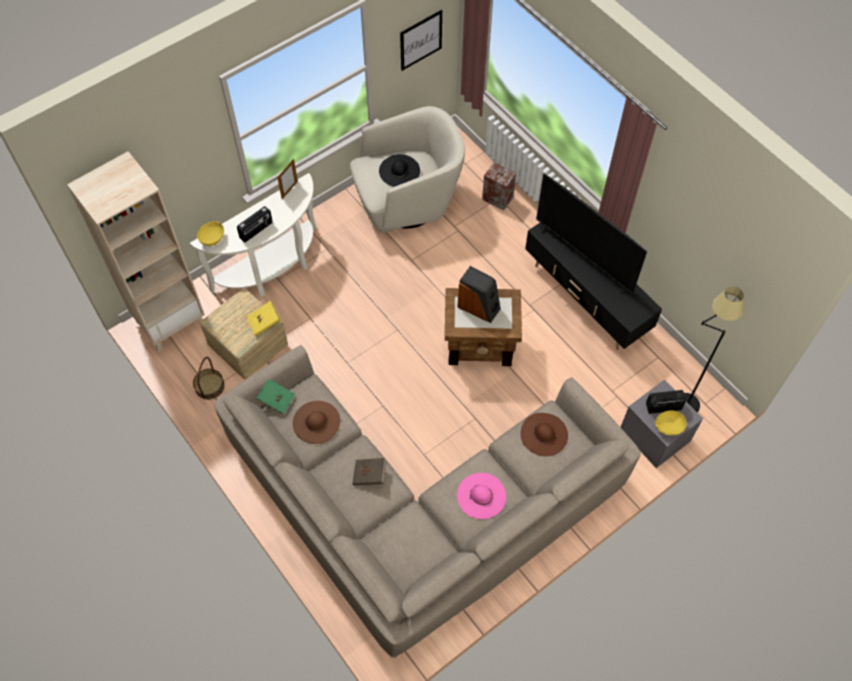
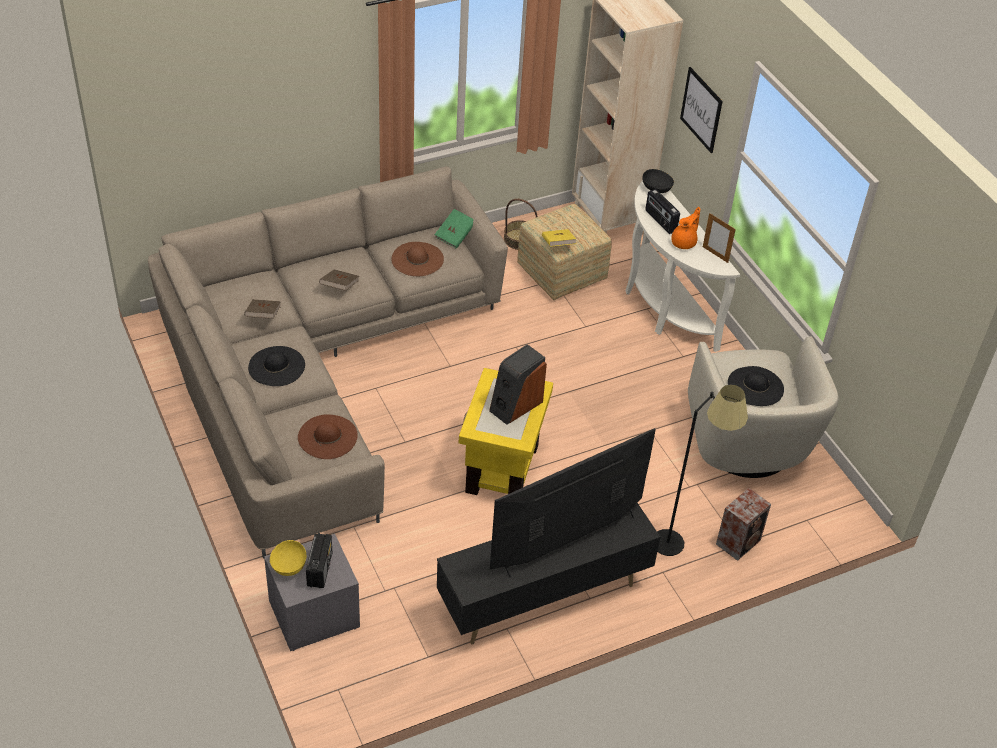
camera: 100 degrees right, 15 degrees down
yellow bowl [197,221,224,246] -> black bowl [642,169,674,193]
picture [400,10,442,71] -> picture moved to [680,67,723,153]
brown side table [445,288,522,366] -> yellow side table [459,368,553,495]
pink hat [457,473,506,519] -> black hat [248,346,305,386]
black floor lamp [684,286,744,412] -> black floor lamp moved to [657,384,748,556]
none -> brown book [244,299,281,319]
none -> orange teapot [671,207,700,249]

